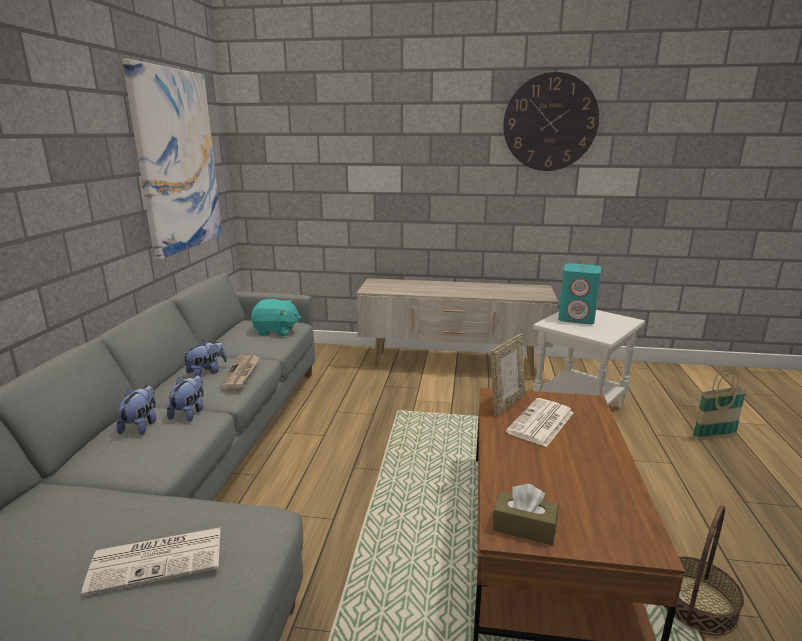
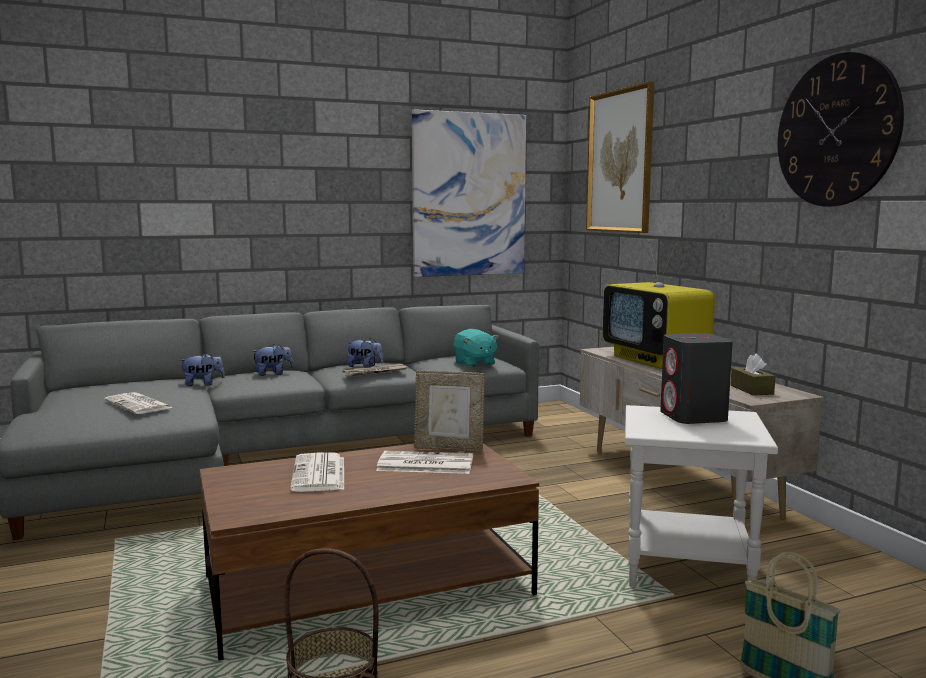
camera: 60 degrees right, 10 degrees down
plush toy [167,375,204,422] -> plush toy moved to [179,353,225,386]
brown tissue box [492,484,558,545] -> brown tissue box moved to [731,354,776,396]
turquoise speaker [558,263,601,325] -> grey speaker [660,333,733,424]
none -> newspaper [290,452,344,492]
none -> picture [586,82,654,233]
none -> television [603,241,715,369]

